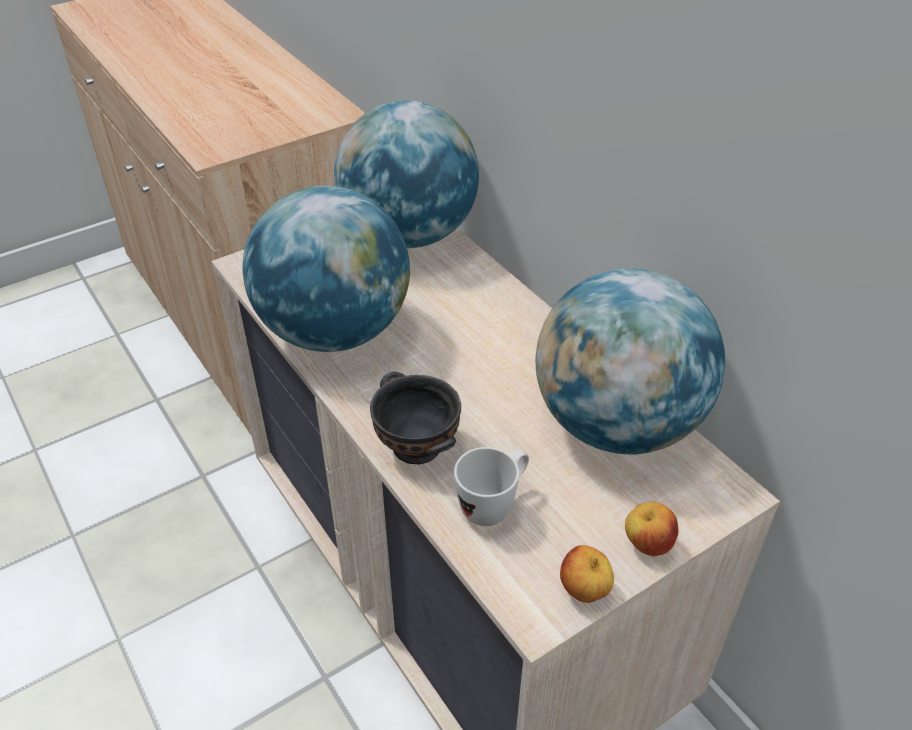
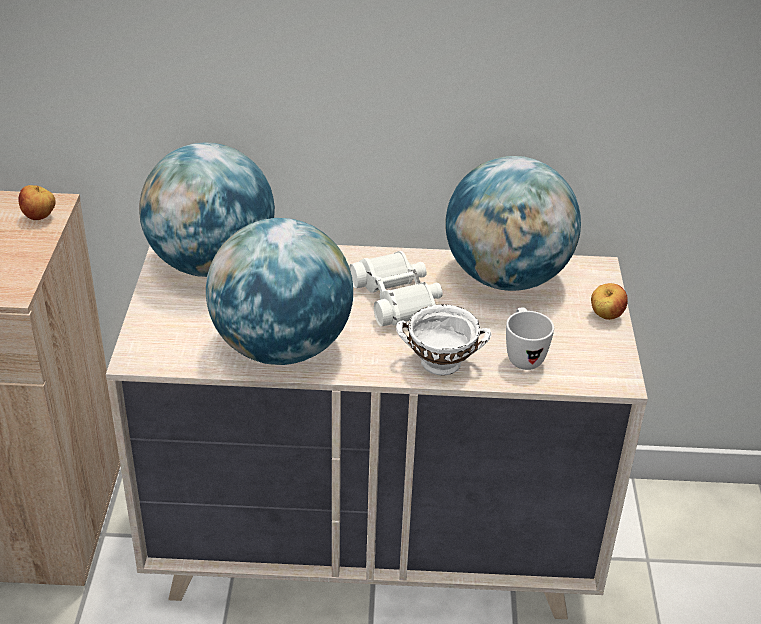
camera: 55 degrees left, 5 degrees down
black bowl [370,372,461,464] -> white bowl [396,304,491,375]
apple [560,545,614,603] -> apple moved to [18,185,56,220]
none -> white binoculars [349,251,442,326]

